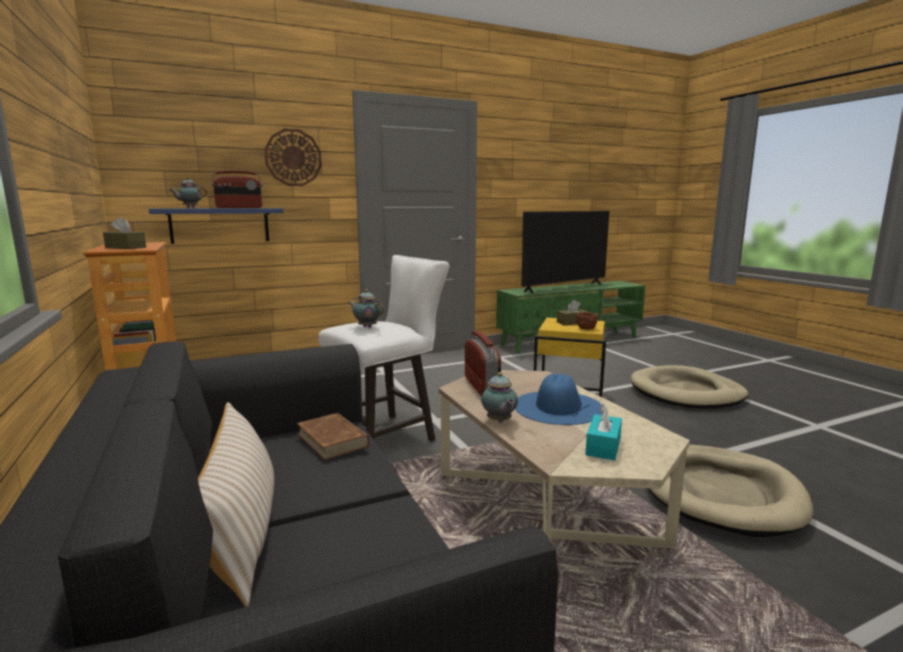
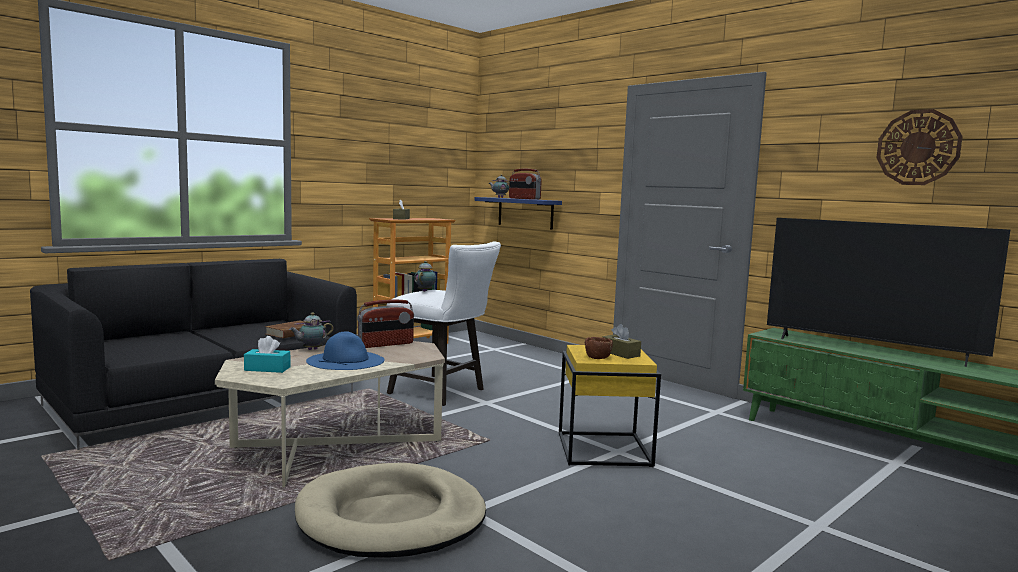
camera: 70 degrees right, 5 degrees down
beige pillow [198,402,274,607] -> none
wall clock [264,129,322,186] -> wall clock moved to [877,109,963,185]
beige dog bed [631,365,748,408] -> none

